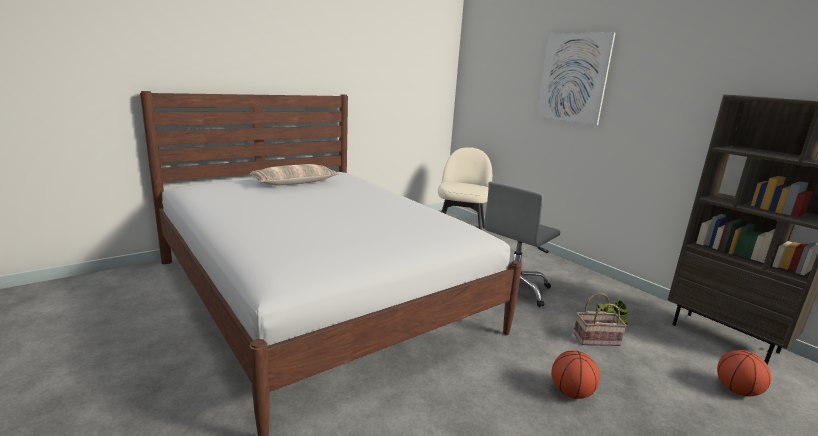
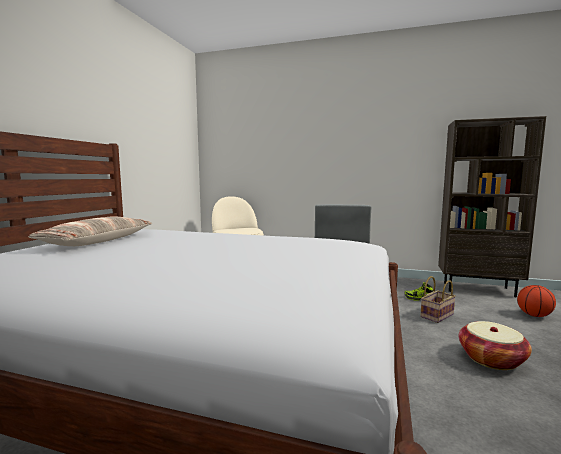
camera: 35 degrees left, 10 degrees down
picture [536,32,616,125] -> none
basketball [551,350,600,399] -> basket [459,321,532,370]

